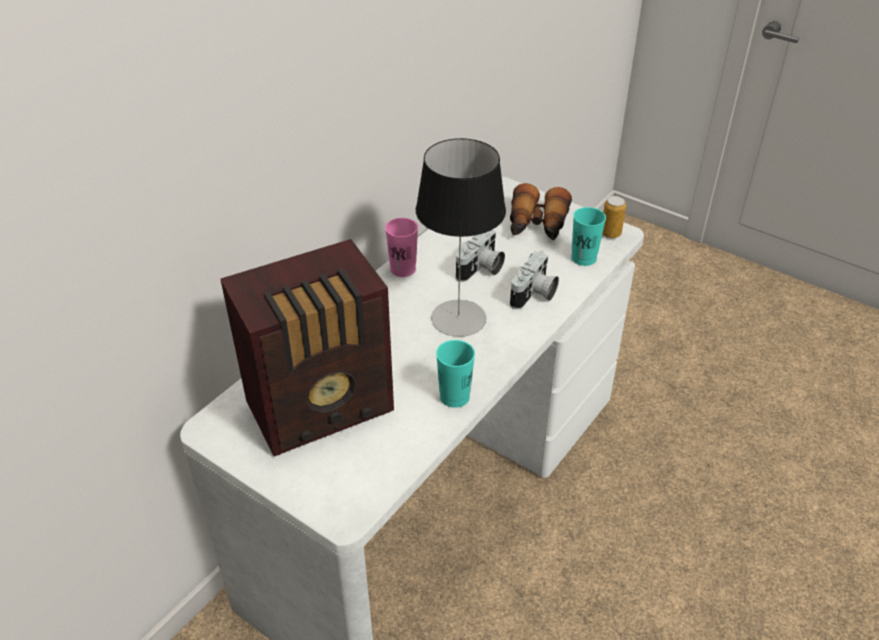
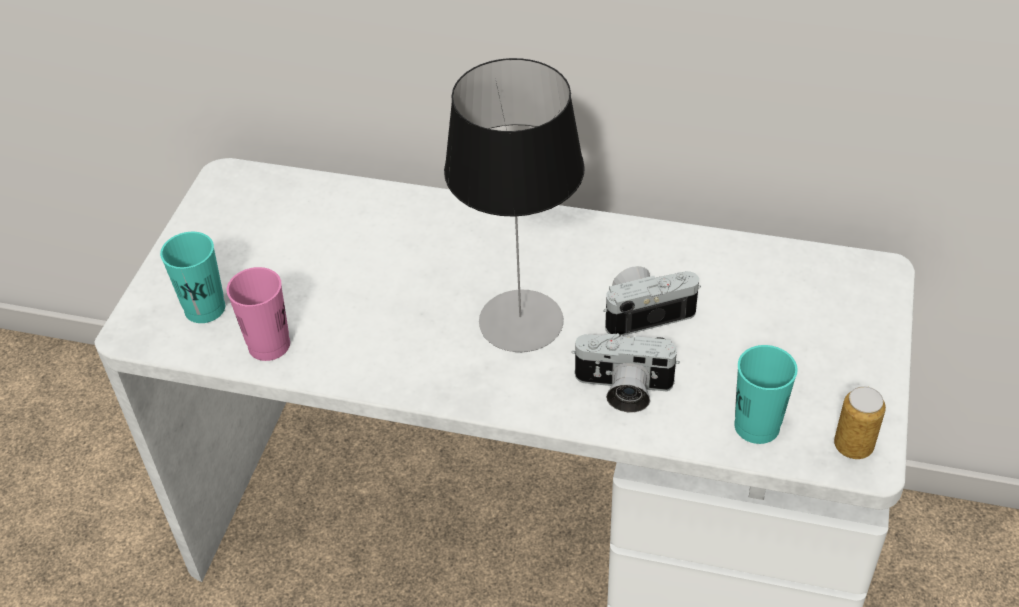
camera: 70 degrees right, 5 degrees up
radio [220,239,394,456] -> none
pink cup [385,218,418,277] -> pink cup moved to [227,267,290,361]
turquoise cup [436,340,475,408] -> turquoise cup moved to [160,232,225,323]
camera [456,229,505,282] -> camera turned 150 degrees clockwise [603,266,701,337]
binoculars [510,183,572,240] -> none

